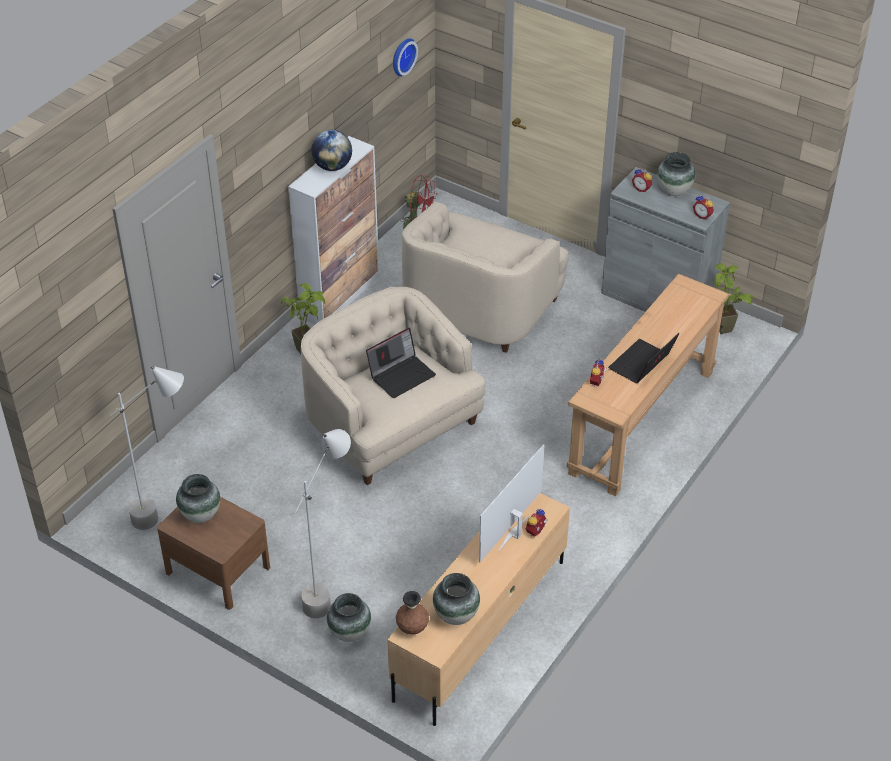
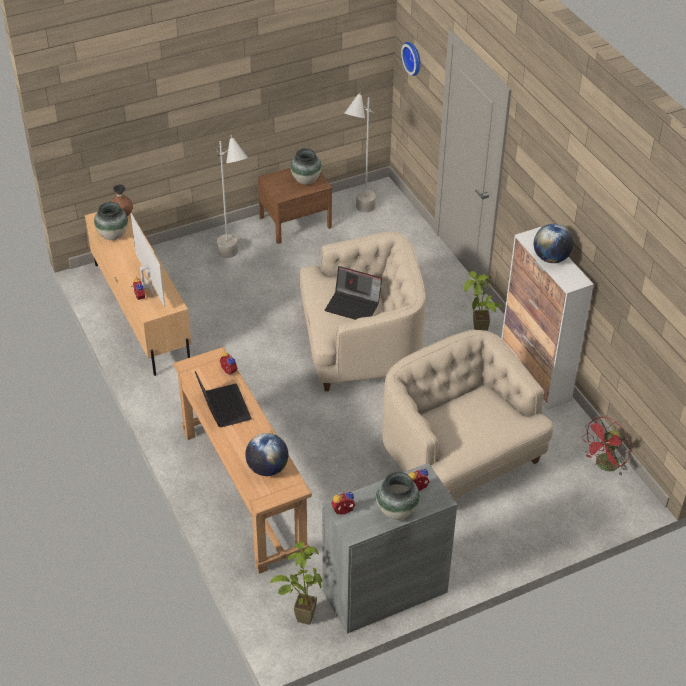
camera: 120 degrees right, 0 degrees up
vase [327,593,371,642] -> none
laptop [366,328,436,398] -> laptop turned 60 degrees counterclockwise [325,266,382,320]
wall clock [393,39,418,76] -> wall clock moved to [401,42,421,76]
none -> globe [245,433,289,476]

